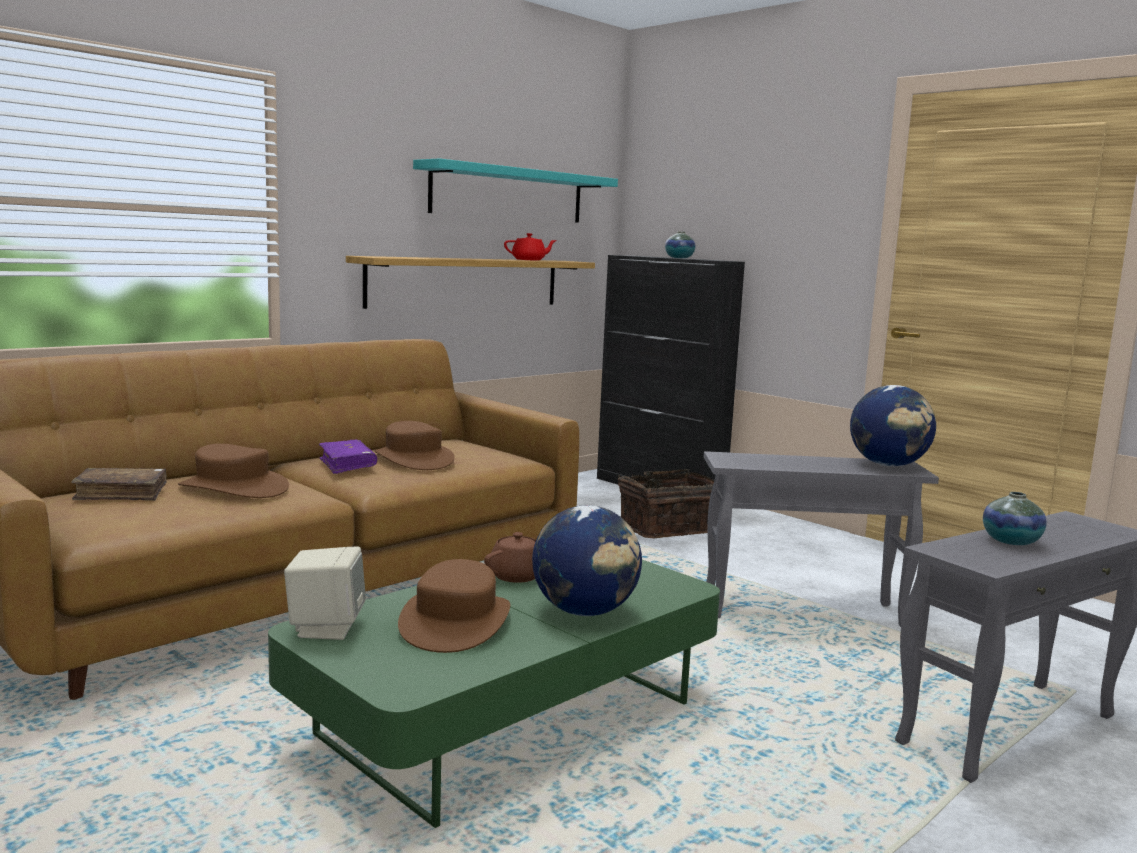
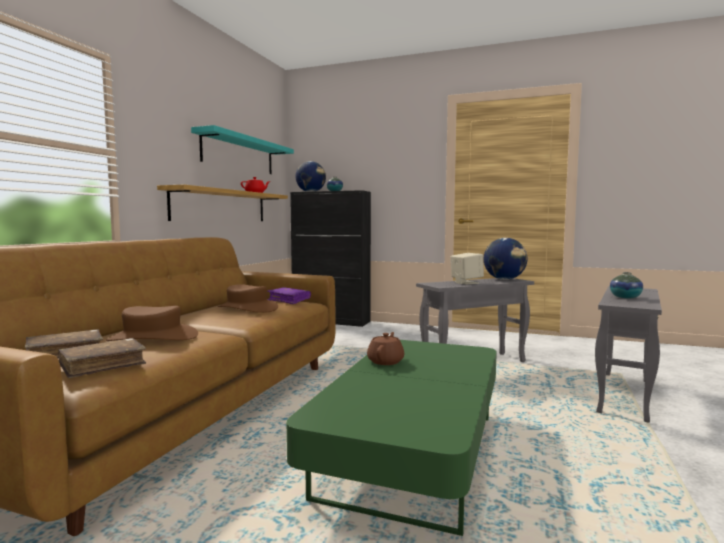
camera: 25 degrees left, 5 degrees down
beige speaker [284,546,366,640] -> beige speaker moved to [451,253,484,284]
purple book [319,440,377,474] -> purple book moved to [267,287,311,304]
brown hat [398,559,510,653] -> none
globe [532,505,642,616] -> globe moved to [295,161,326,192]
basket [617,469,714,539] -> none
none -> brown book [58,338,146,378]

